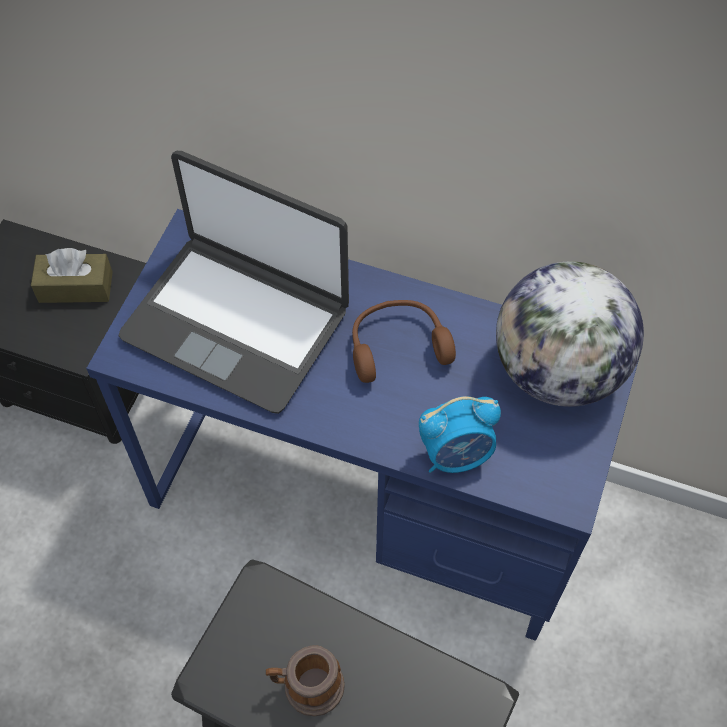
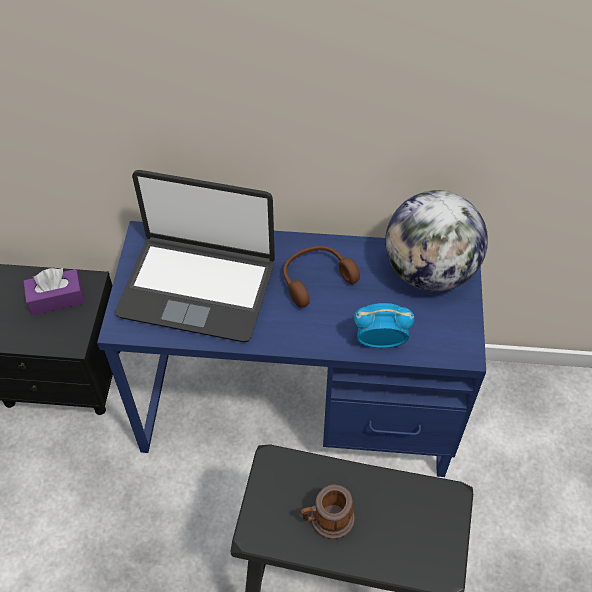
camera: 15 degrees left, 5 degrees down
brown tissue box [31,248,113,303] -> purple tissue box [23,268,85,316]
alarm clock [419,396,501,473] -> alarm clock turned 150 degrees counterclockwise [354,303,414,348]

